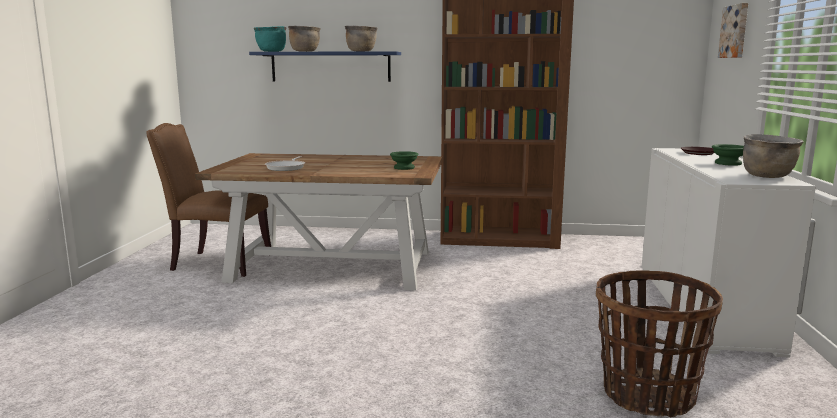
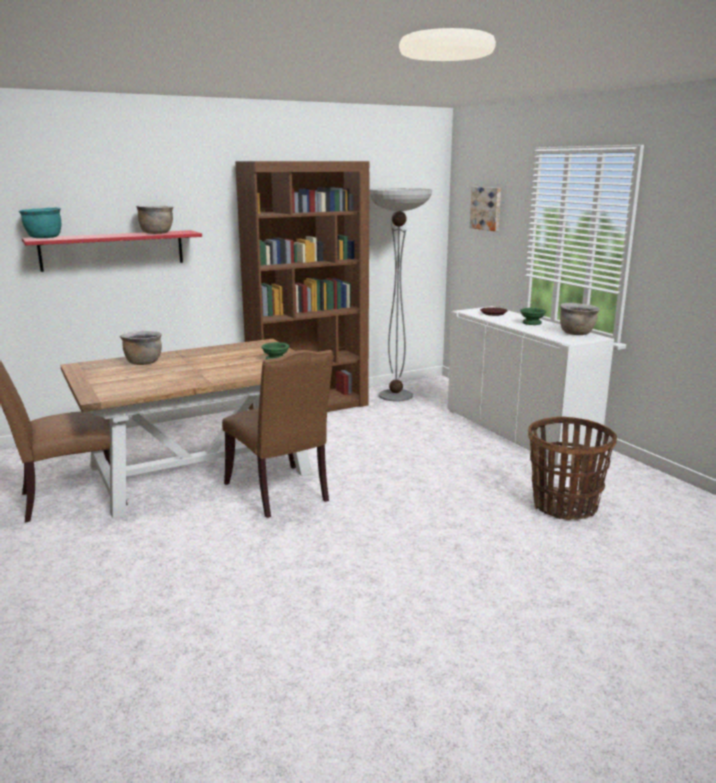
camera: 35 degrees left, 5 degrees up
blue shelf [249,51,401,82] -> red shelf [22,230,202,272]
frying pan [265,156,305,171] -> none
brown cooking pot [288,26,321,52] -> brown cooking pot moved to [120,331,162,365]
none -> brown chair [222,350,334,518]
none -> floor lamp [369,188,432,401]

